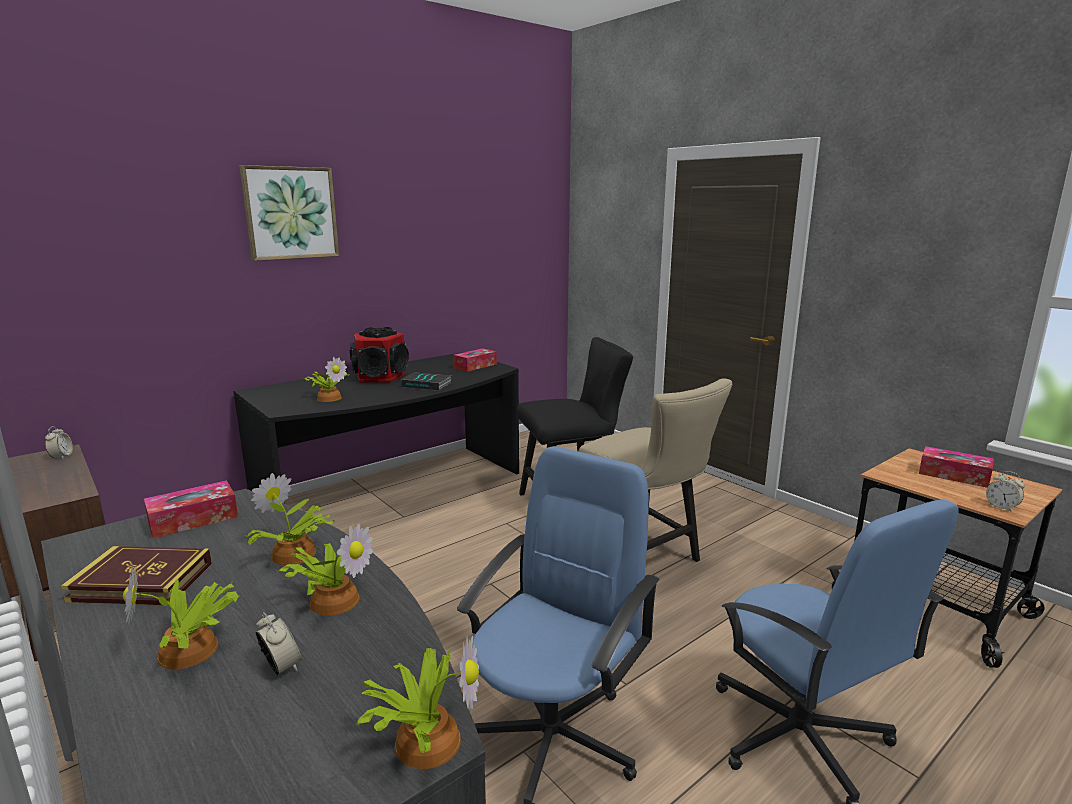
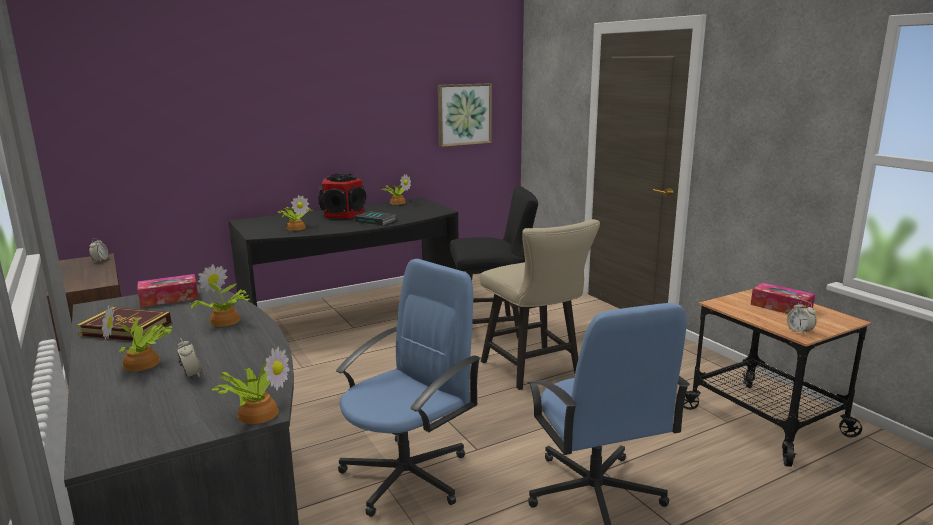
camera: 10 degrees right, 0 degrees up
picture [240,165,339,261] -> picture moved to [438,83,492,147]
potted plant [277,524,373,616] -> potted plant moved to [381,174,411,205]
tissue box [453,348,497,372] -> none

